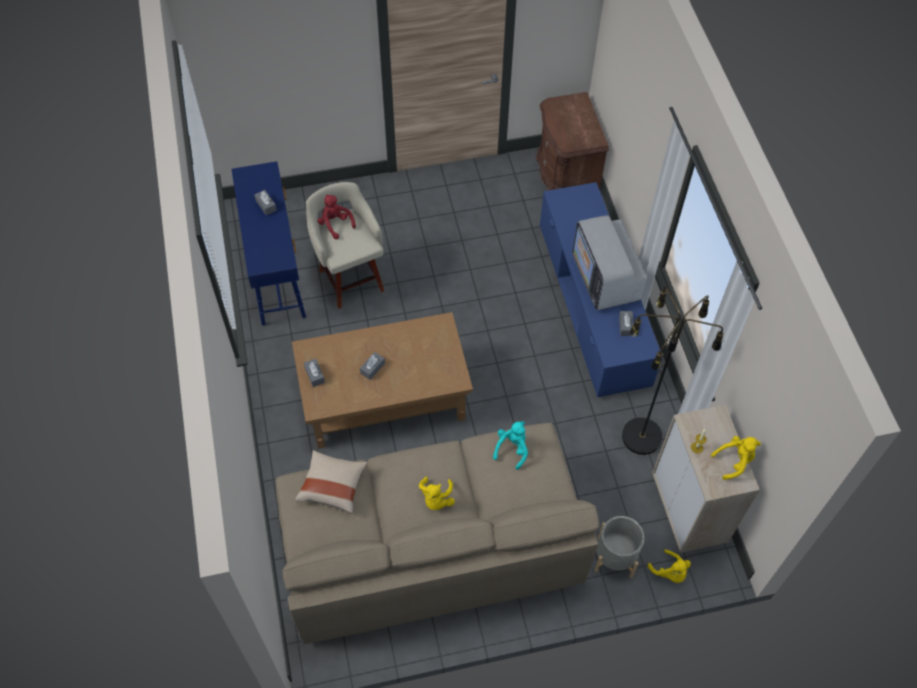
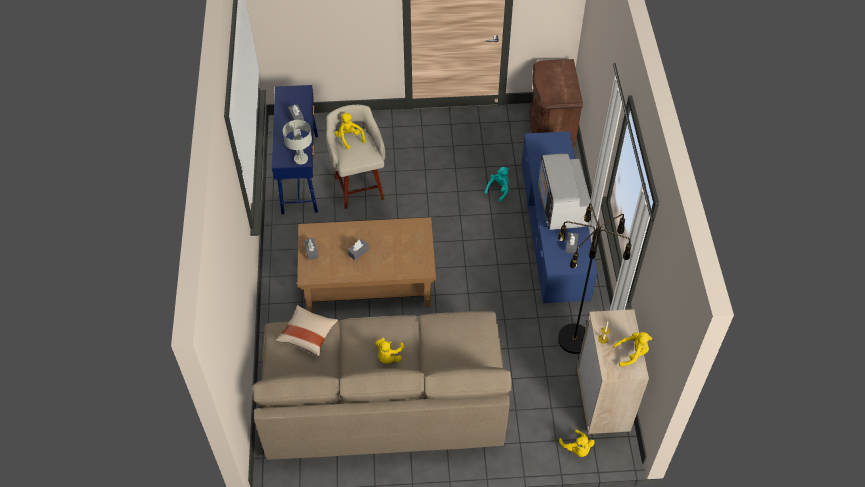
camera: 10 degrees right, 5 degrees down
red plush toy [317,194,356,239] -> yellow plush toy [335,112,365,150]
turquoise plush toy [493,421,528,470] -> turquoise plush toy moved to [484,167,509,202]
grey planter [594,516,645,578] -> none
none -> grey table lamp [283,120,312,164]

